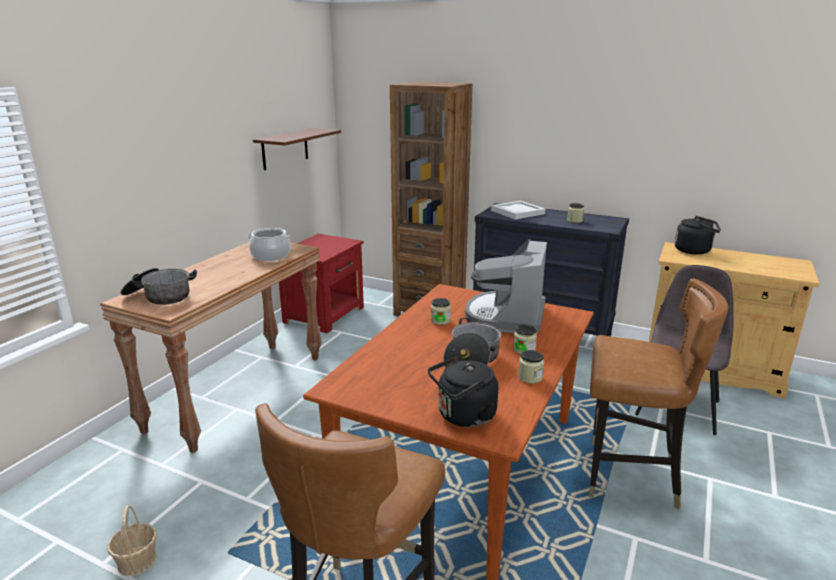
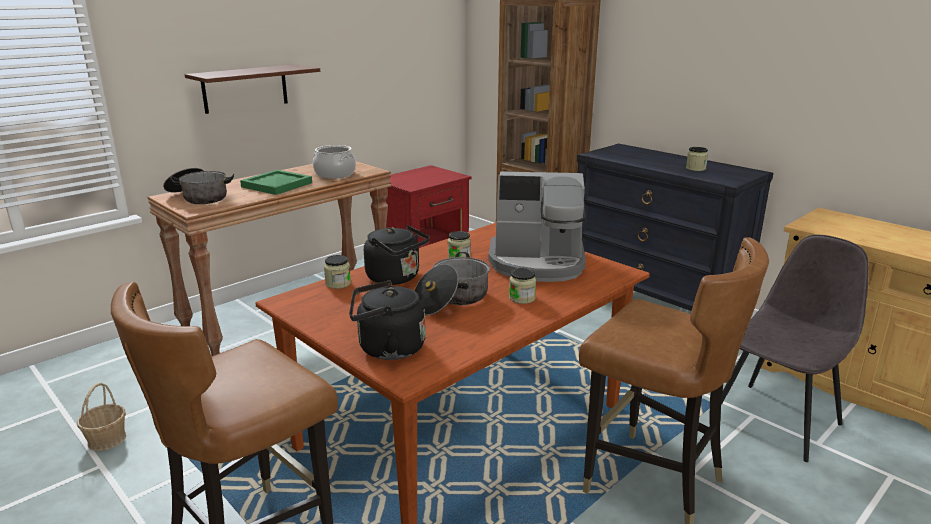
camera: 20 degrees right, 0 degrees up
brown shelf [253,128,341,170] -> brown shelf moved to [184,64,320,114]
coffee machine [465,239,547,334] -> coffee machine turned 120 degrees counterclockwise [489,171,586,282]
white tray [491,201,546,220] -> none
jar [518,350,544,384] -> jar moved to [324,255,351,289]
black kettle [674,216,721,255] -> black kettle moved to [364,225,429,285]
none -> green tray [240,170,312,195]

